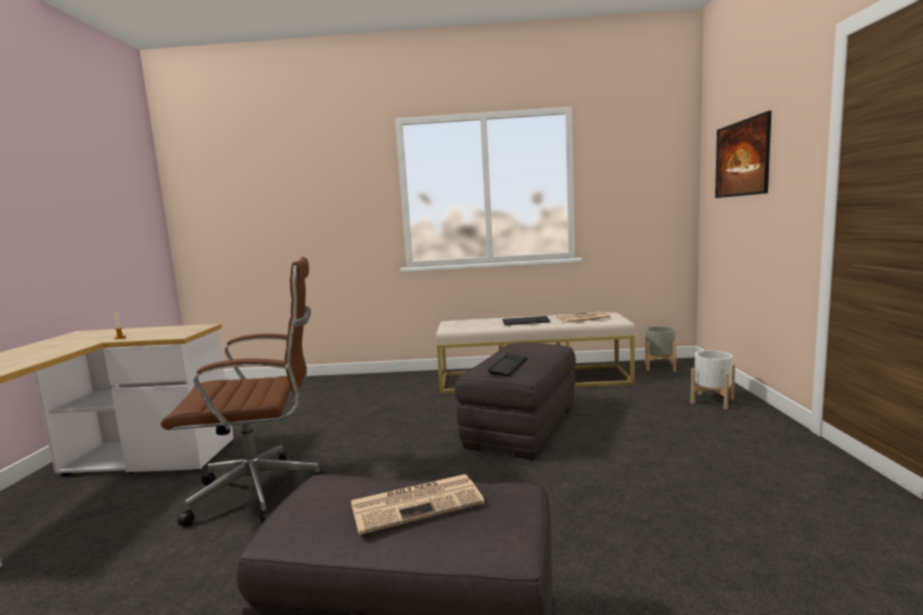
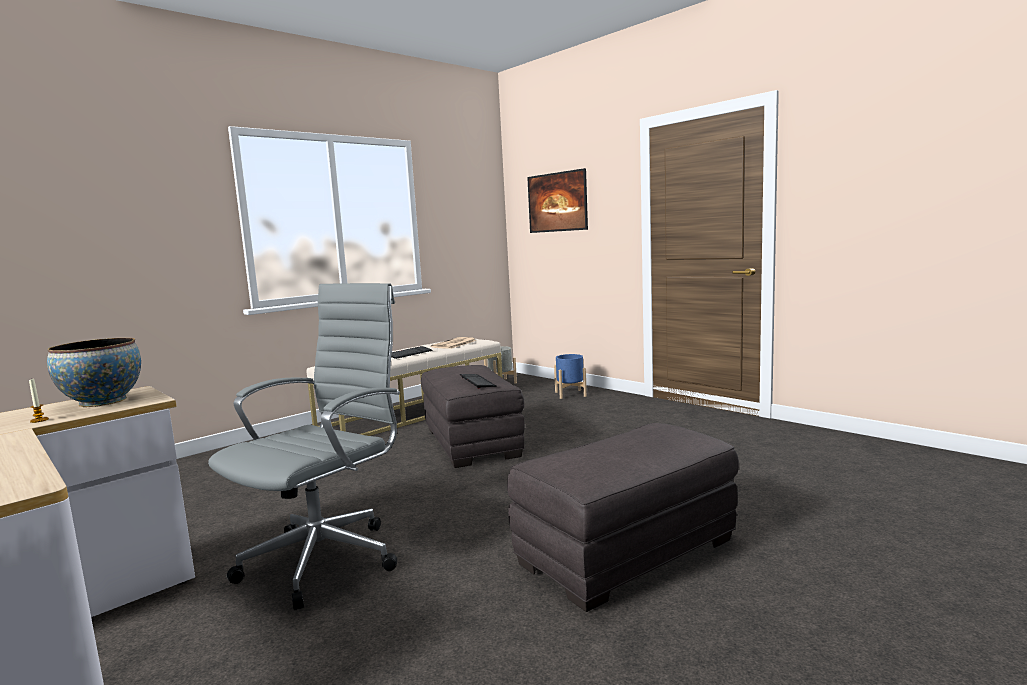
camera: 45 degrees left, 0 degrees up
brown office chair [161,257,326,527] -> grey office chair [208,283,400,610]
newspaper [351,474,485,535] -> none
white planter [691,350,735,409] -> blue planter [554,354,587,399]
none -> bowl [47,338,141,407]

